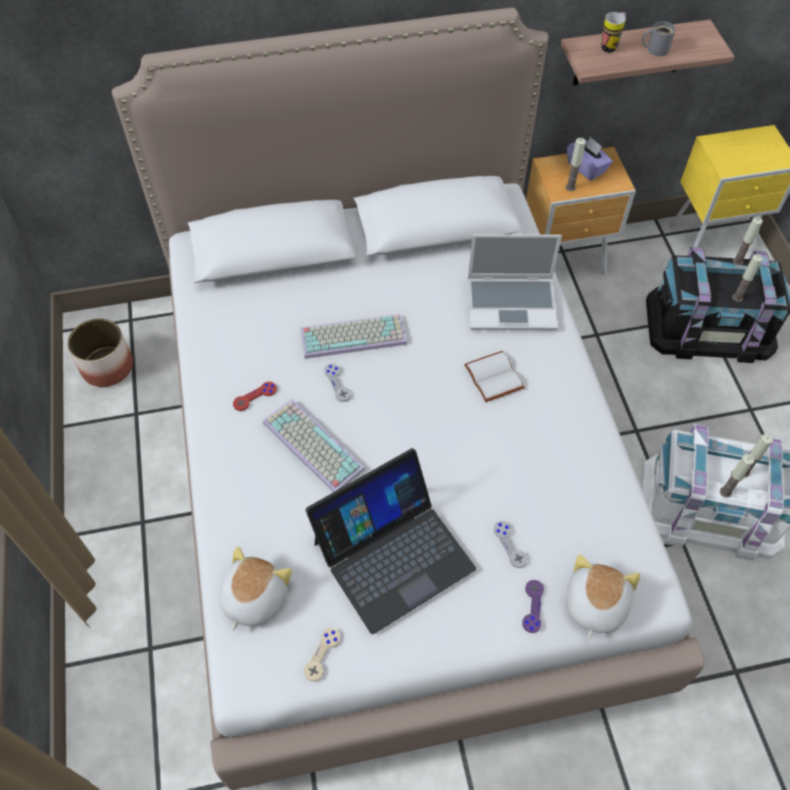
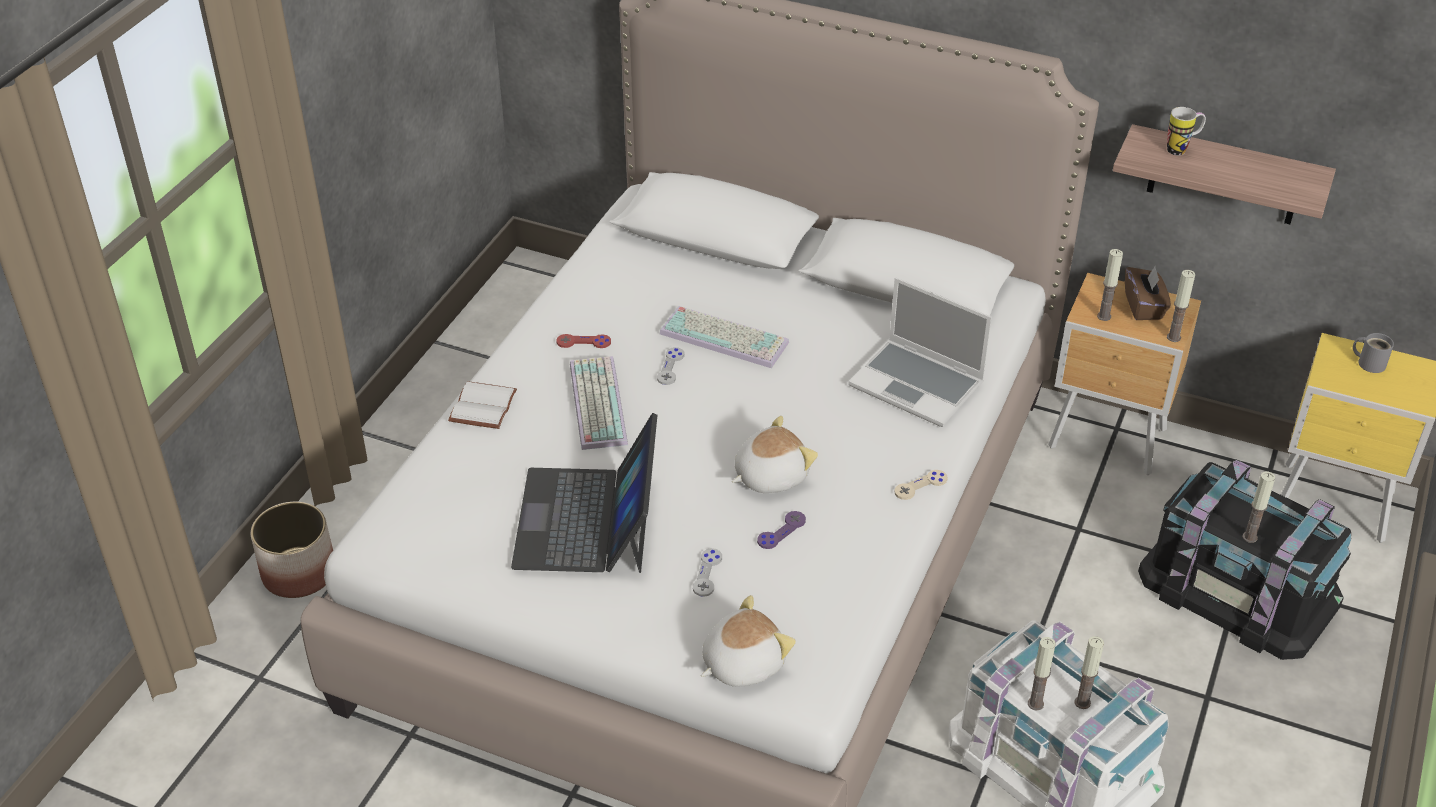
camera: 35 degrees right, 15 degrees down
planter [67,318,133,387] -> planter moved to [251,502,333,598]
plush toy [220,547,292,632] -> plush toy moved to [732,416,818,493]
beige game controller [304,628,340,681] -> beige game controller moved to [894,470,948,500]
laptop [305,448,476,634] -> laptop turned 90 degrees clockwise [511,413,657,573]
white book [464,351,525,402] -> white book moved to [448,381,517,429]
purple game controller [522,580,544,633] -> purple game controller moved to [757,511,806,549]
purple tissue box [567,136,613,181] -> brown tissue box [1125,265,1171,320]
grey mug [642,21,676,56] -> grey mug moved to [1353,333,1394,373]
candle [733,217,763,265] -> candle moved to [1167,270,1195,342]

